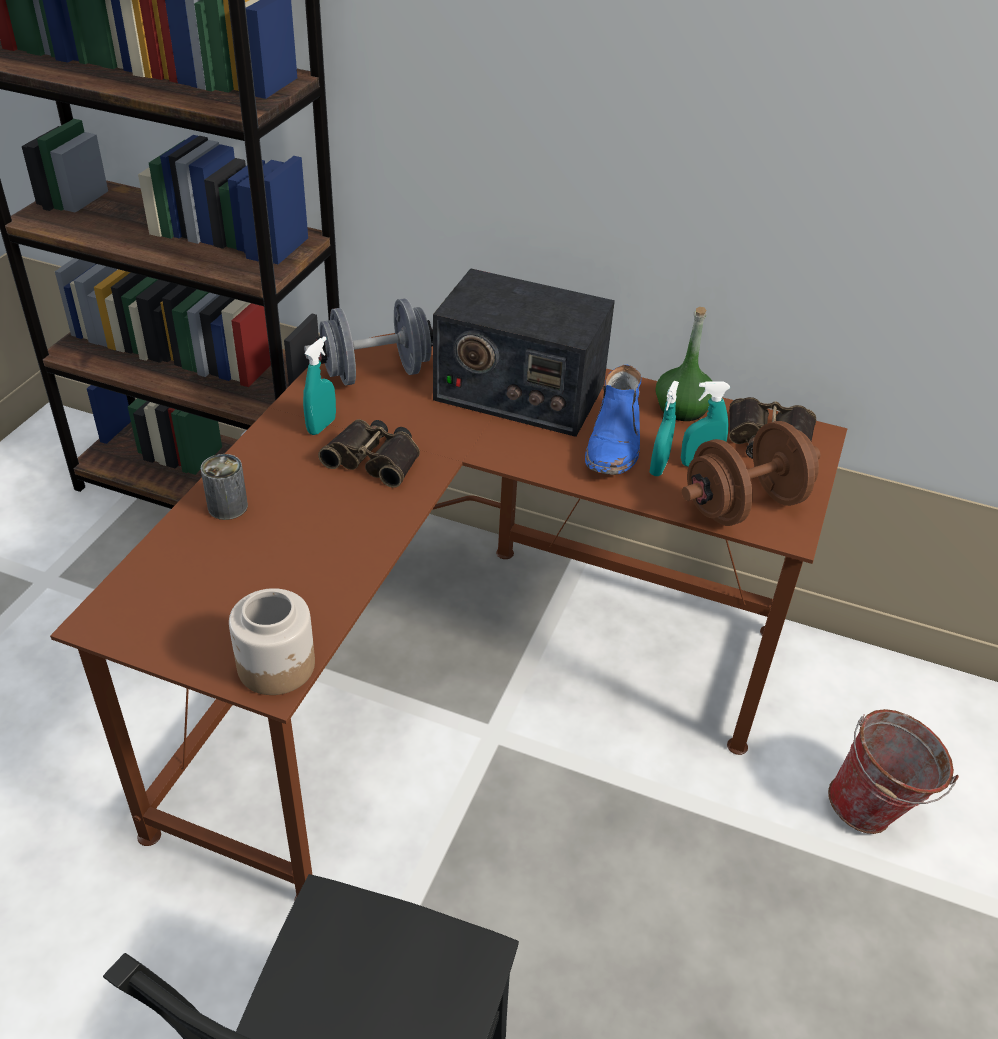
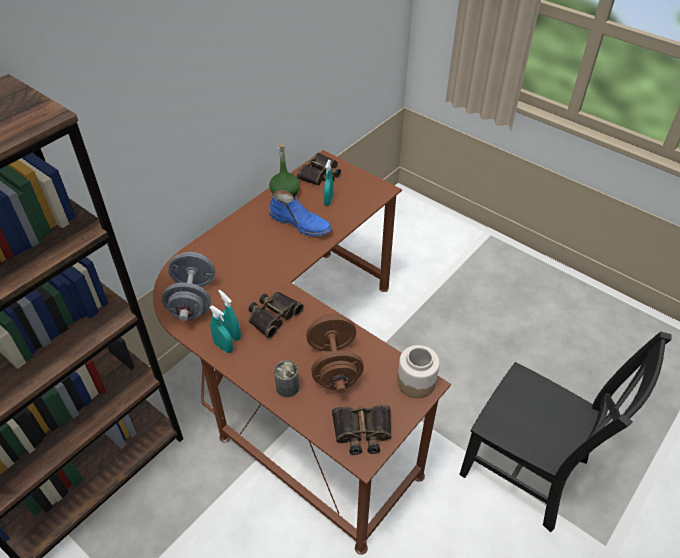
camera: 70 degrees left, 5 degrees up
radio [433,268,615,437] -> none
turquoise spray bottle [650,381,679,476] -> turquoise spray bottle moved to [209,306,233,353]
brown dumbbell [682,421,820,526] -> brown dumbbell moved to [306,313,364,393]
bucket [828,709,959,834] -> none
none -> binoculars [332,405,391,455]

